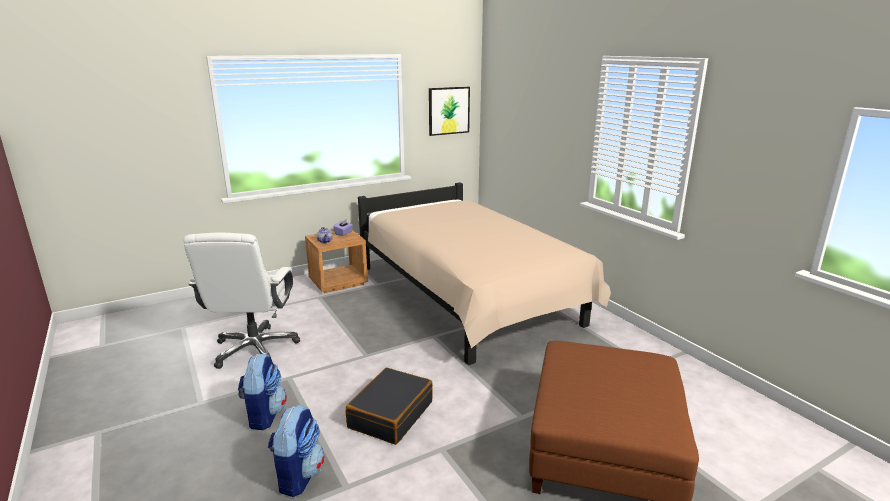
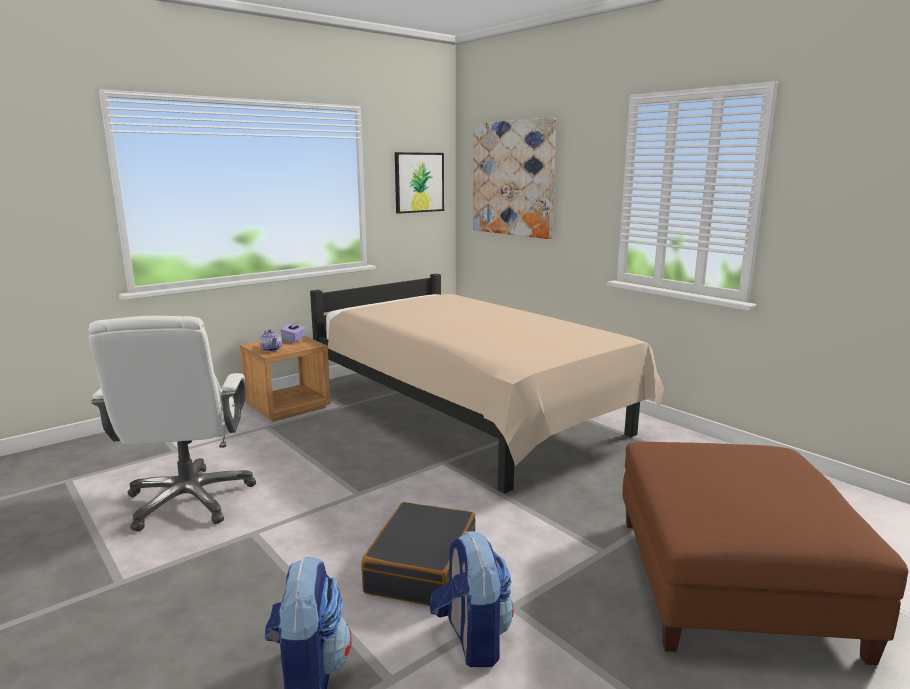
camera: 10 degrees left, 5 degrees down
backpack [238,353,287,430] -> backpack moved to [429,531,514,667]
none -> picture [473,118,556,239]

